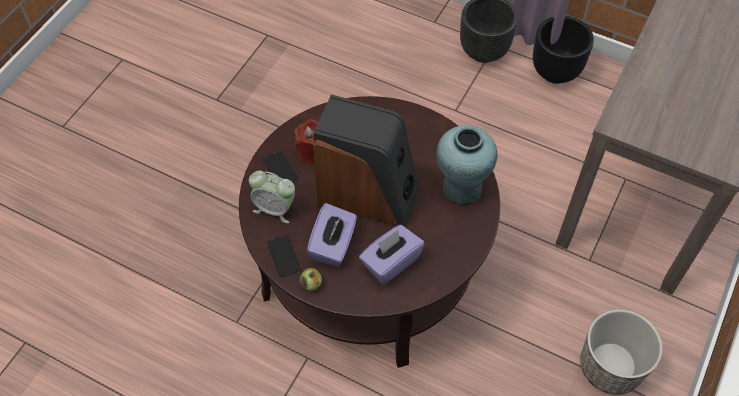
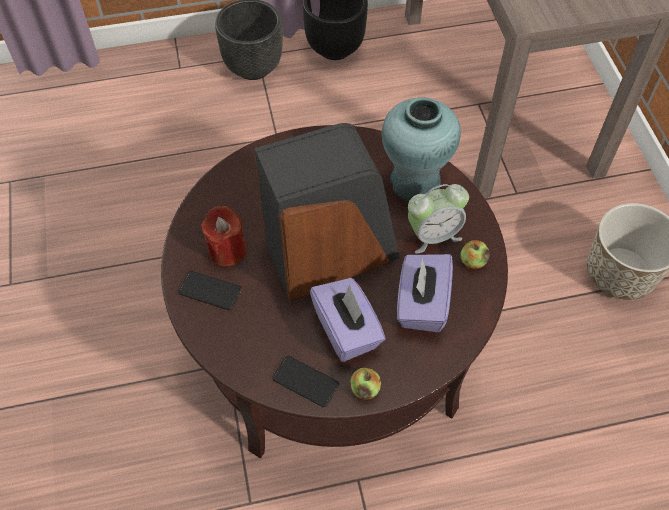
camera: 40 degrees left, 0 degrees up
alarm clock [249,171,295,223] -> alarm clock moved to [408,184,469,254]
none -> apple [460,240,490,269]

